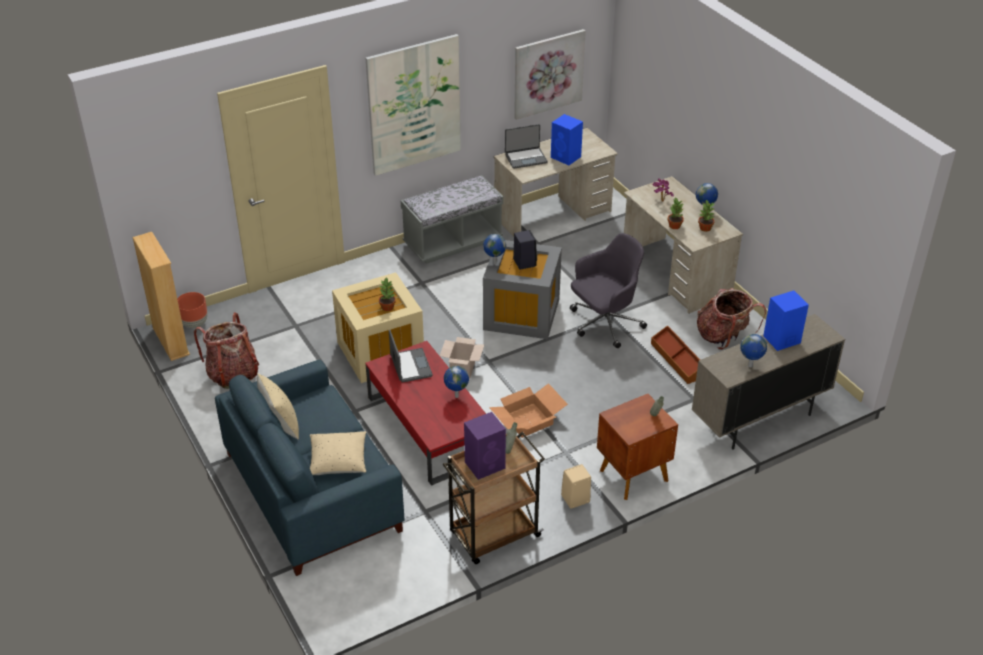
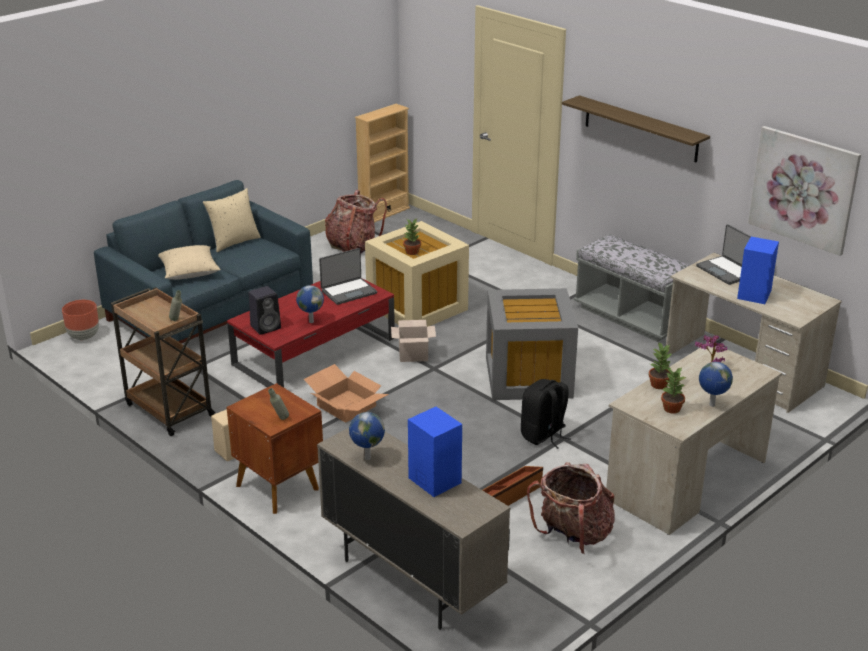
camera: 75 degrees right, 10 degrees down
brown planter [177,292,208,328] -> brown planter moved to [62,300,99,340]
picture [365,34,461,176] -> shelf [562,95,710,163]
purple speaker [464,412,506,480] -> none
globe [483,234,506,265] -> none
black speaker [513,230,537,270] -> black speaker moved to [248,286,281,335]
grey office chair [570,233,647,348] -> black backpack [521,379,571,449]

